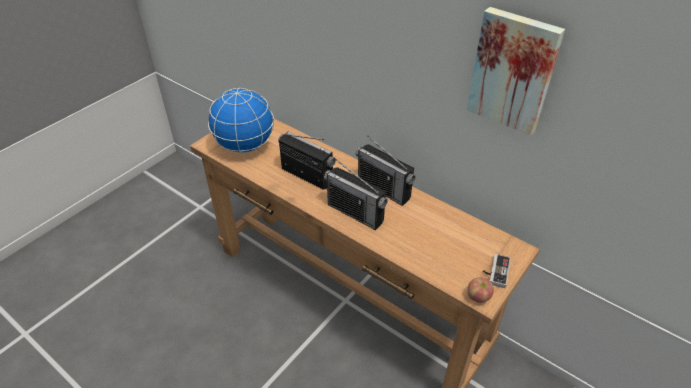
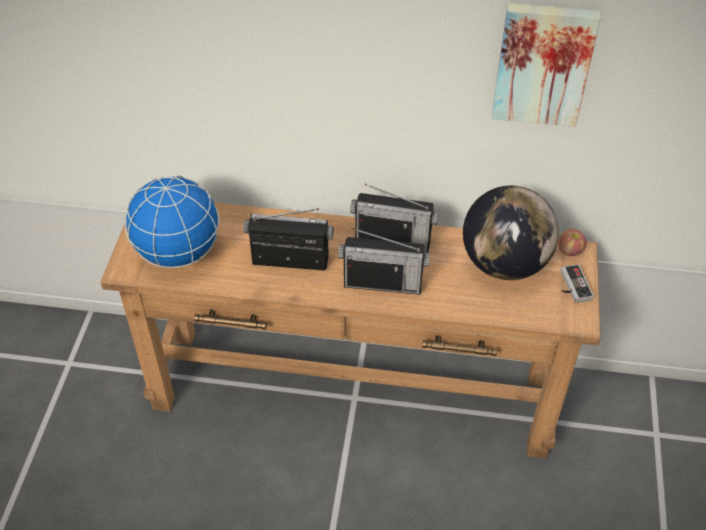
camera: 30 degrees left, 5 degrees up
apple [467,277,494,303] -> apple moved to [558,229,587,256]
none -> globe [463,186,559,280]

